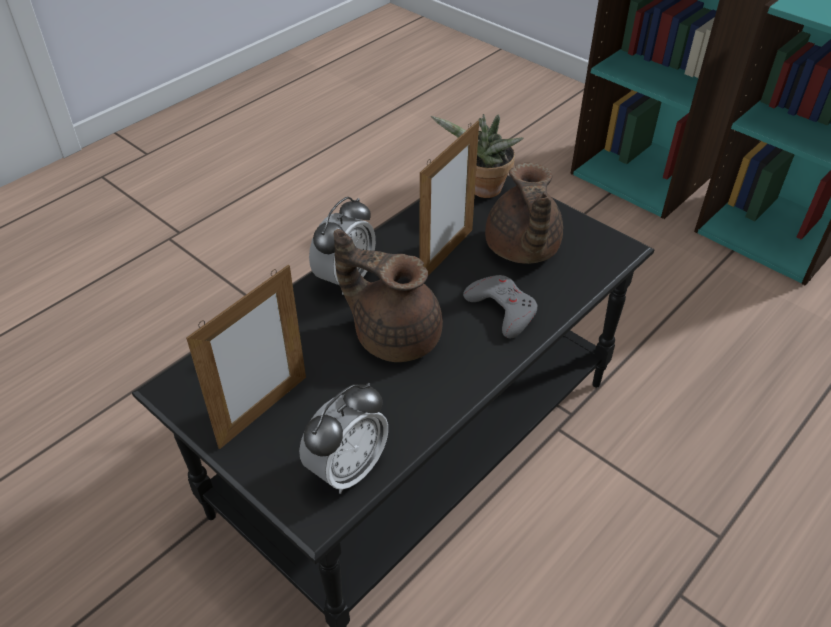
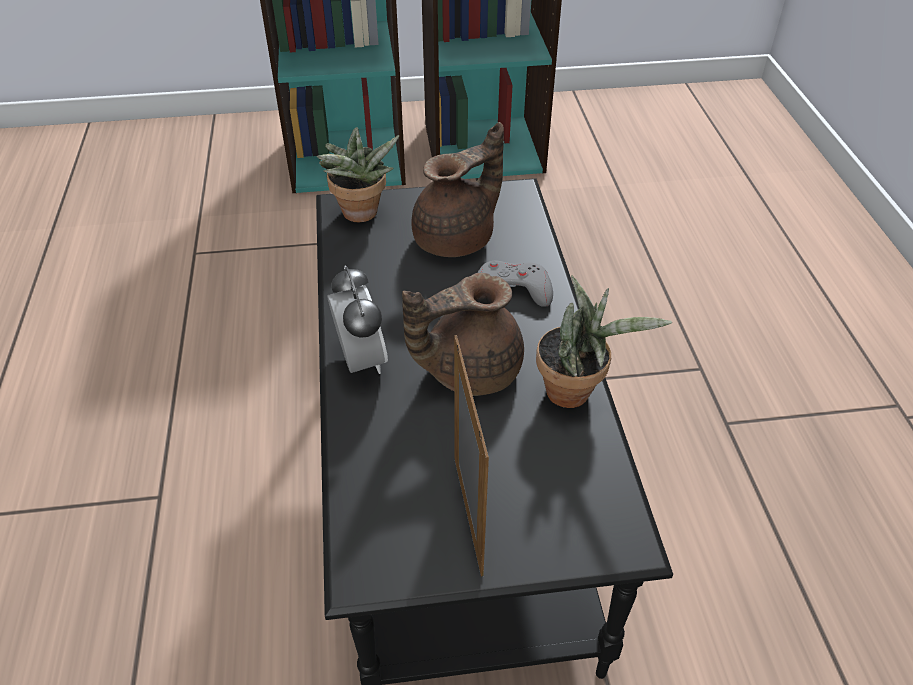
camera: 50 degrees left, 0 degrees up
alarm clock [299,383,388,494] -> none
picture frame [419,121,479,276] -> none
brown teapot [485,163,563,264] -> brown teapot turned 75 degrees counterclockwise [411,122,504,257]
none -> potted plant [536,276,672,408]

